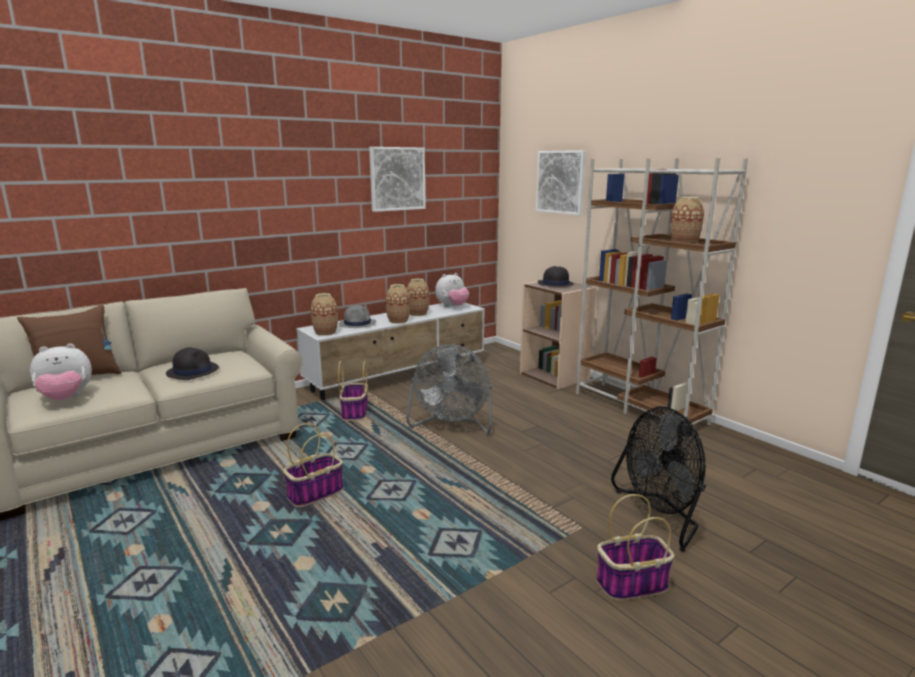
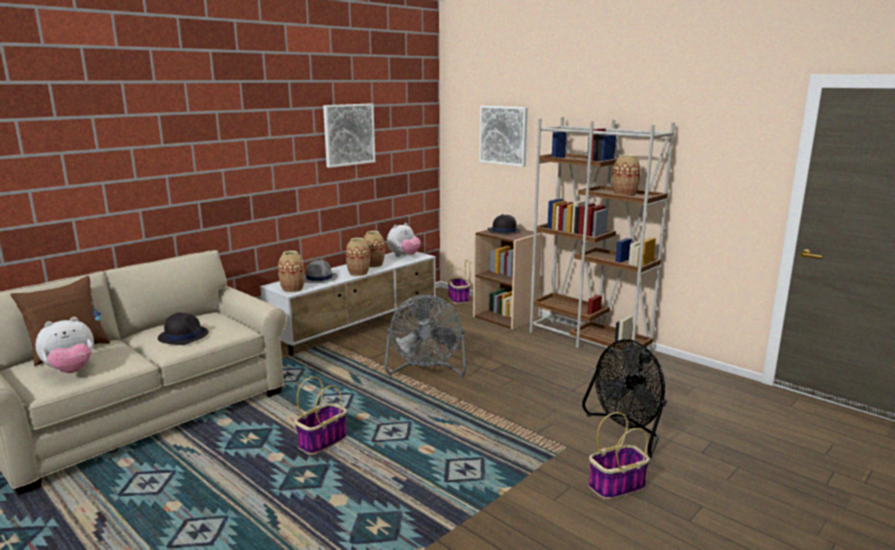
camera: 10 degrees left, 0 degrees up
basket [338,361,368,421] -> basket moved to [448,260,470,304]

